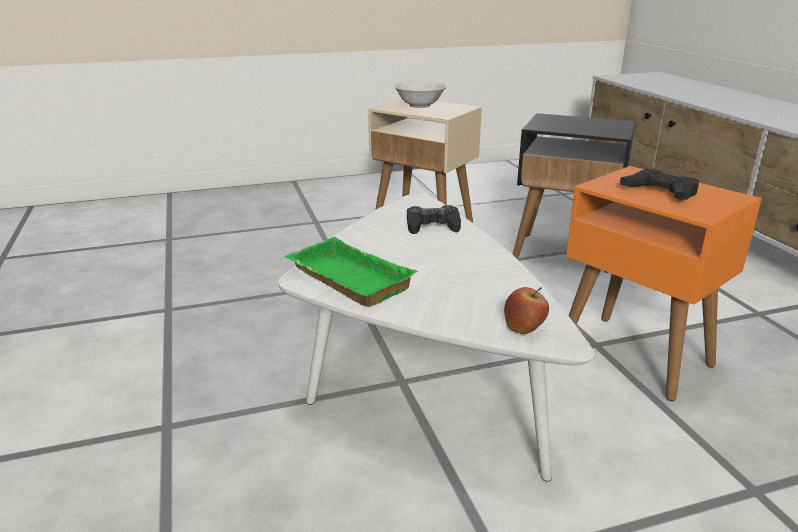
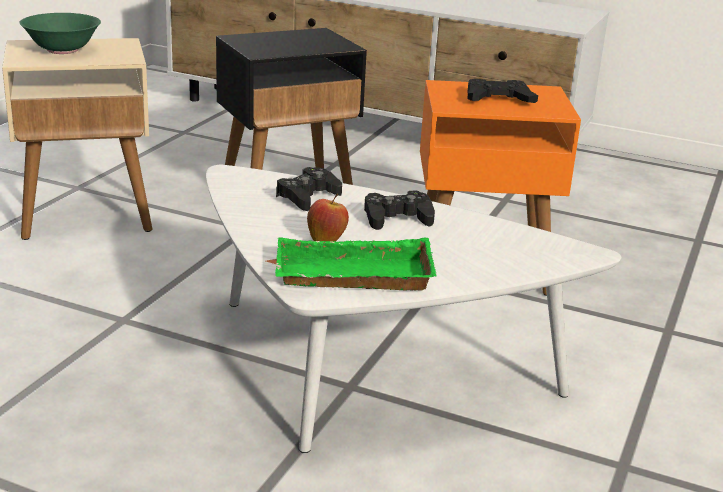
camera: 50 degrees left, 0 degrees up
white bowl [394,81,447,108] -> green bowl [19,13,101,54]
apple [504,287,549,334] -> apple moved to [307,194,349,242]
none -> black game controller [364,190,435,230]

